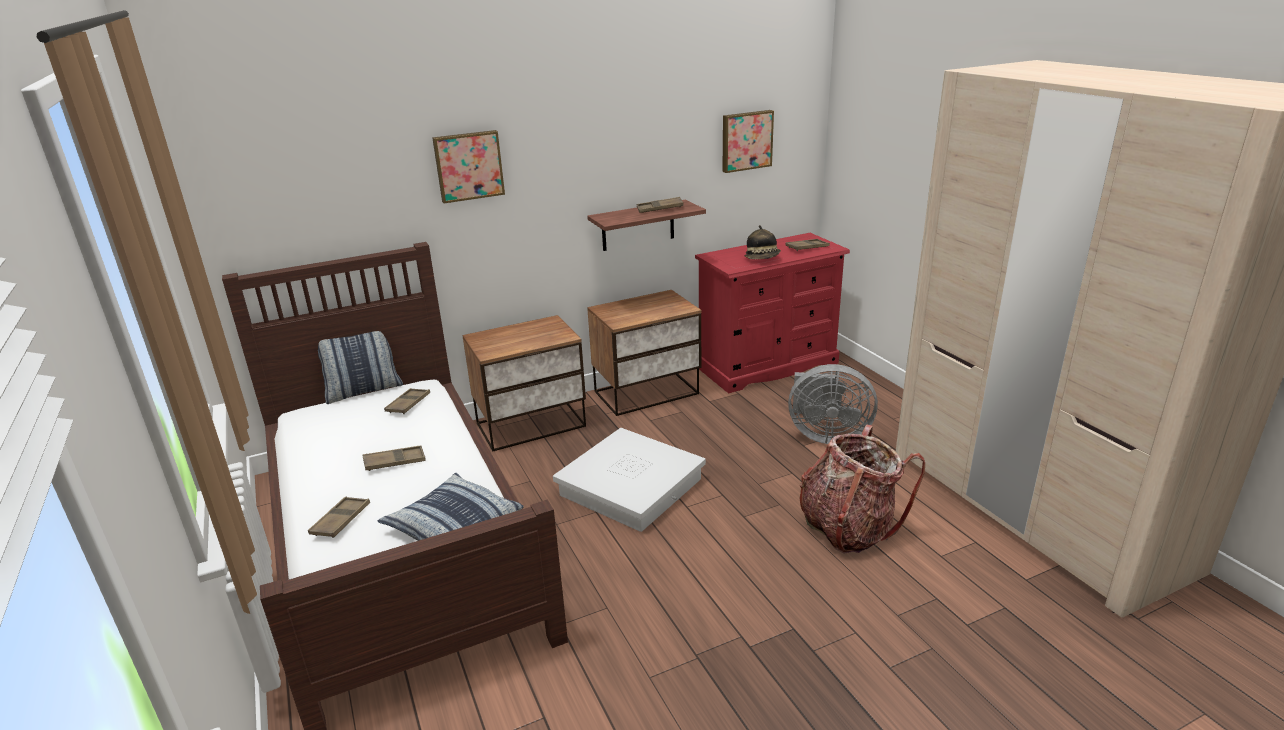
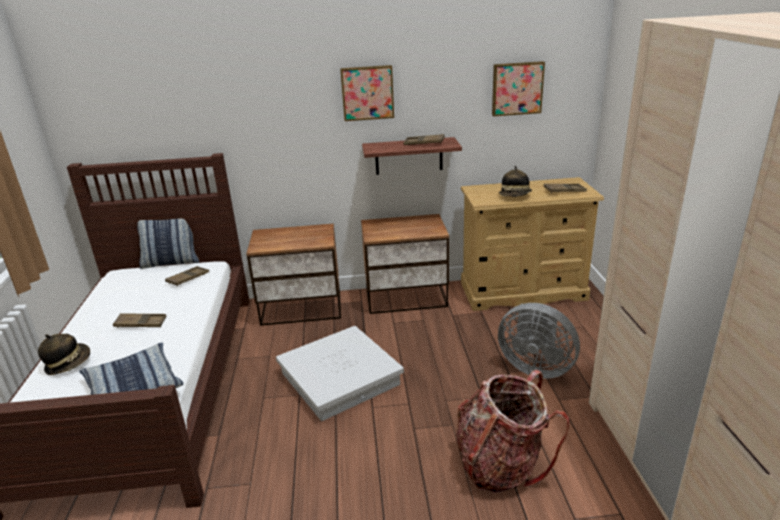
camera: 20 degrees right, 0 degrees up
brown tray [308,497,370,538] -> hat [38,334,90,375]
picture [432,130,505,203] -> picture moved to [340,65,394,121]
red dresser [695,233,850,394] -> beige dresser [461,177,604,311]

